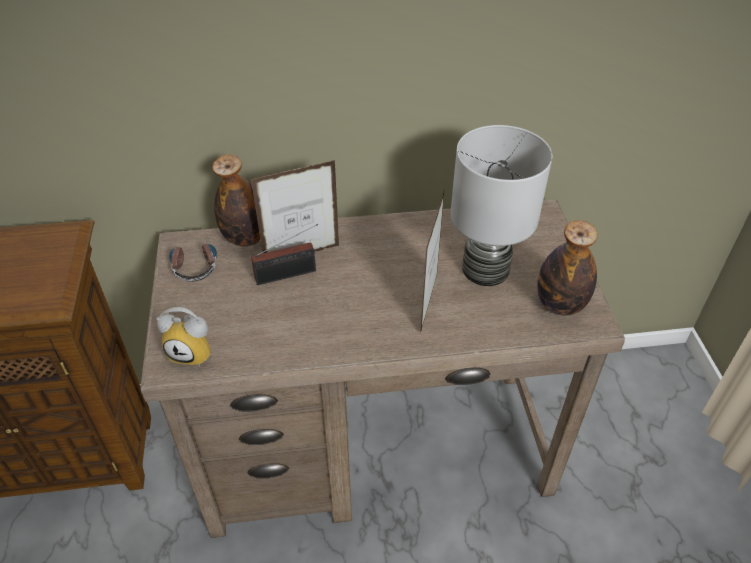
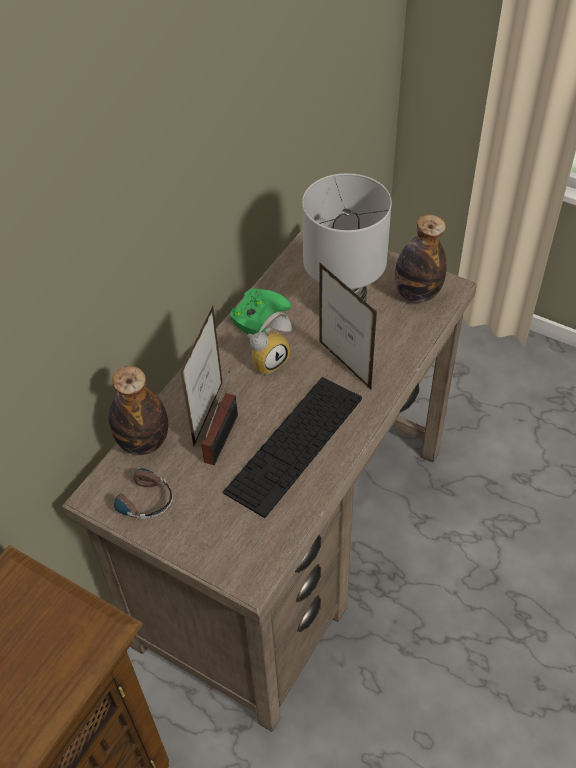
camera: 50 degrees left, 5 degrees up
alarm clock [156,307,211,366] -> alarm clock moved to [247,312,292,376]
none -> keyboard [223,377,362,518]
none -> green game controller [230,288,291,335]

